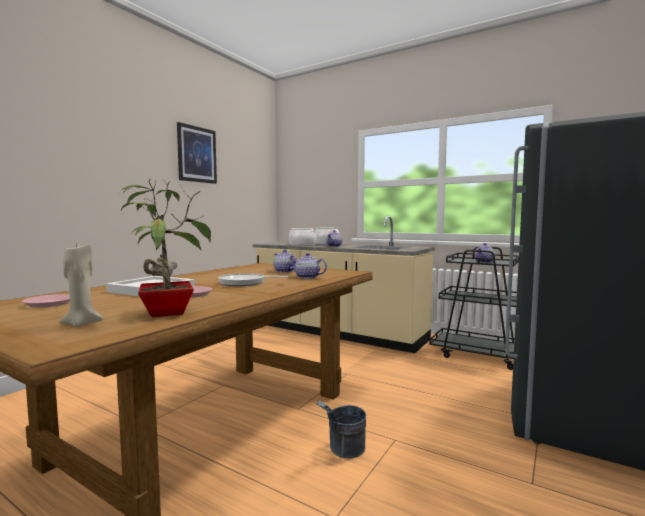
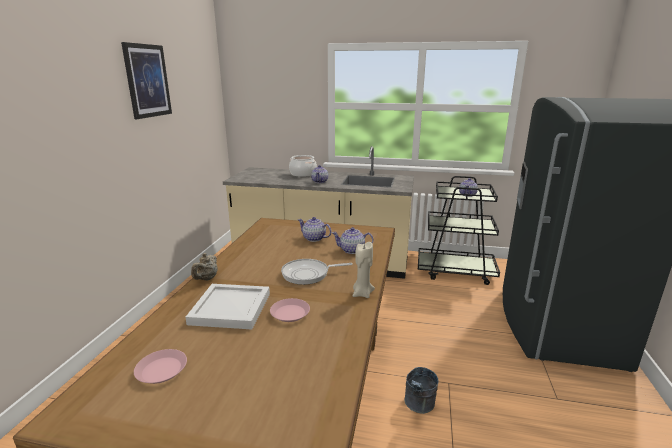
camera: 20 degrees left, 15 degrees up
beige candle [59,243,103,327] -> beige candle moved to [353,242,375,298]
potted plant [119,180,211,317] -> none
cooking pot [289,228,316,246] -> none

